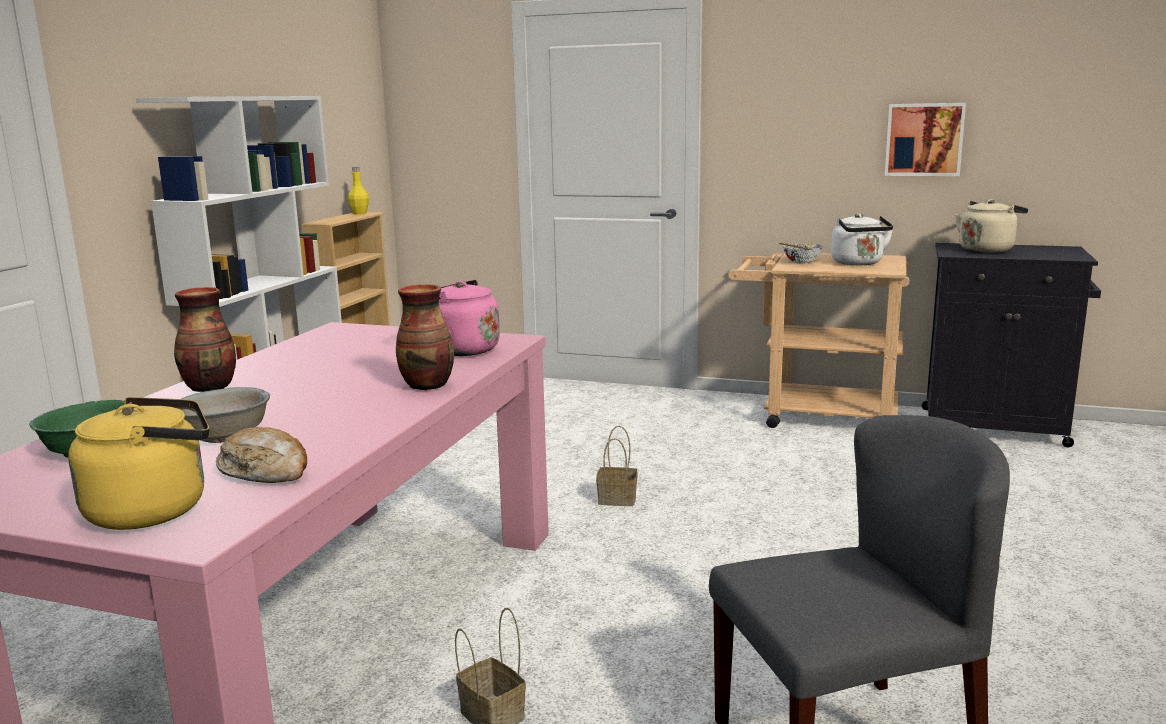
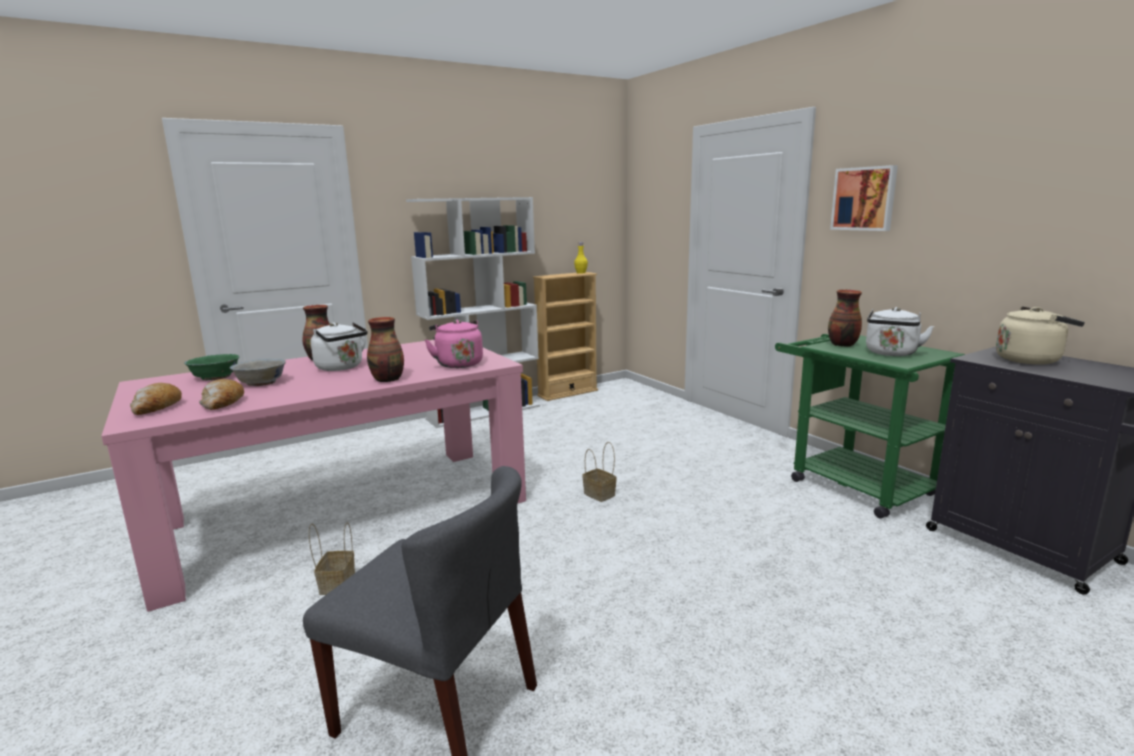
camera: 40 degrees right, 0 degrees up
yellow kettle [68,397,209,530] -> bread [130,383,182,415]
beige cart [728,253,909,428] -> green cart [775,334,965,518]
bowl [779,242,823,264] -> vase [828,290,862,347]
picture [885,103,966,176] -> picture moved to [830,165,898,231]
none -> white kettle [311,322,368,371]

